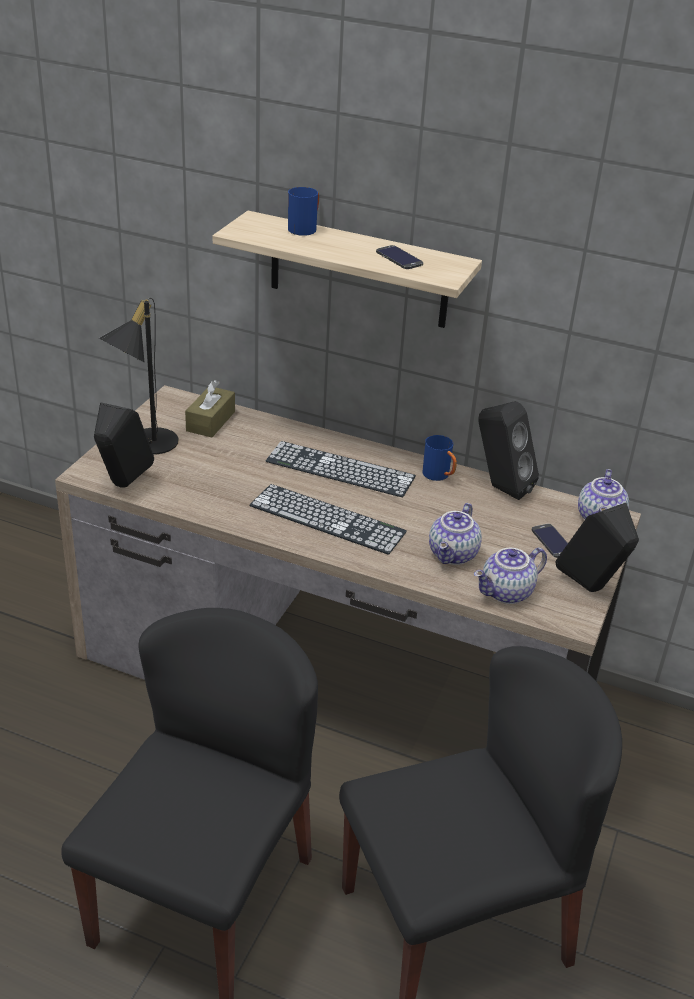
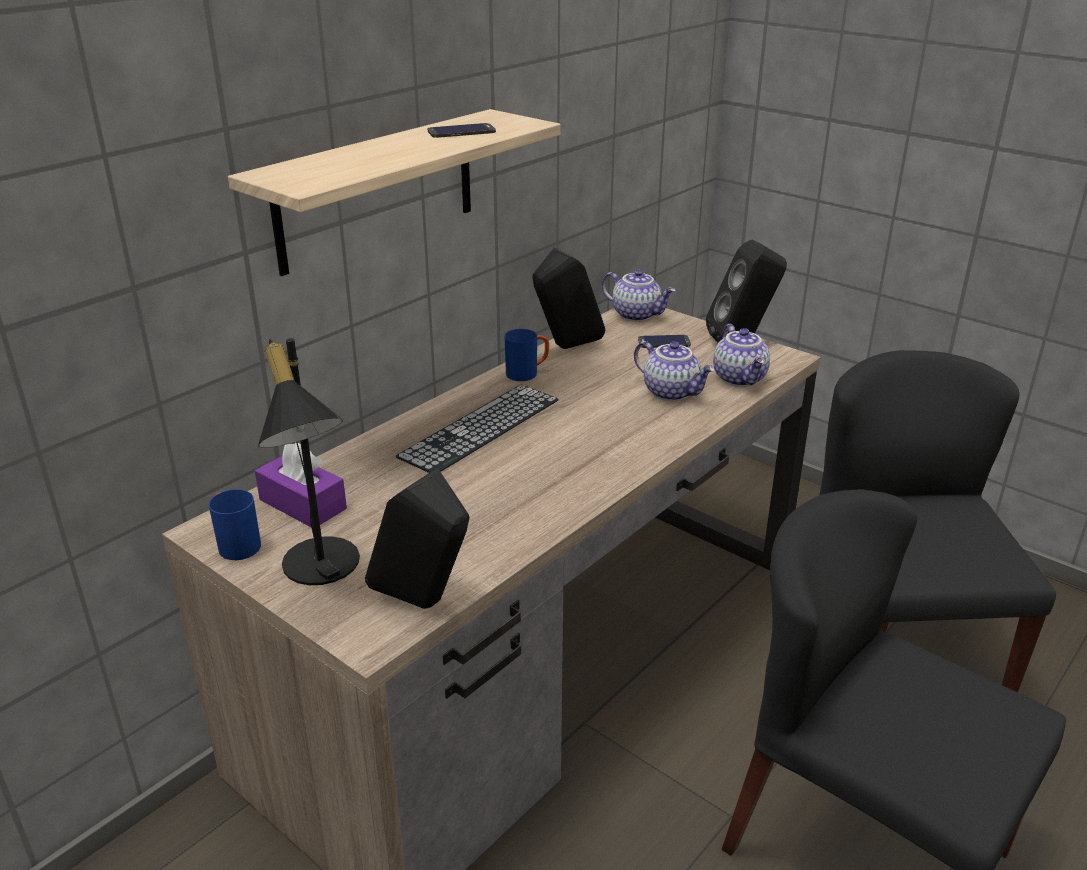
camera: 70 degrees left, 5 degrees down
brown tissue box [185,380,235,437] -> purple tissue box [255,442,347,527]
keyboard [250,484,407,555] -> none
blue mug [288,187,319,236] -> blue mug moved to [209,489,261,560]

